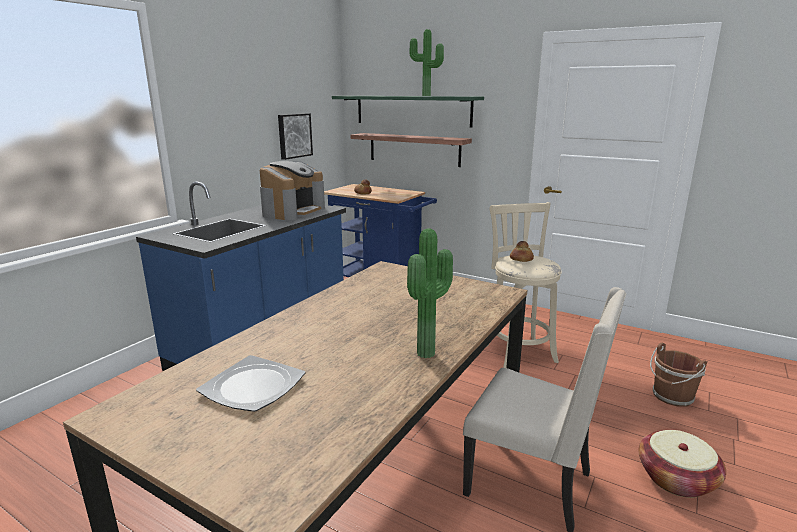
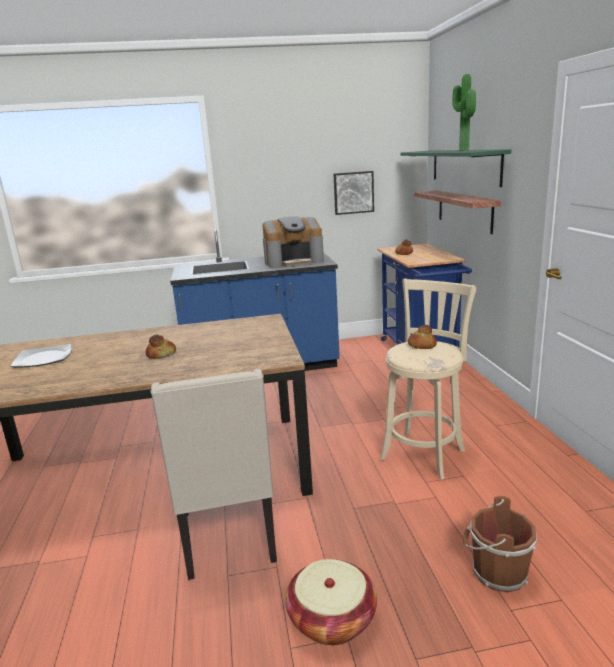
camera: 50 degrees right, 0 degrees up
potted plant [407,228,453,358] -> none
none -> bread [146,334,176,359]

